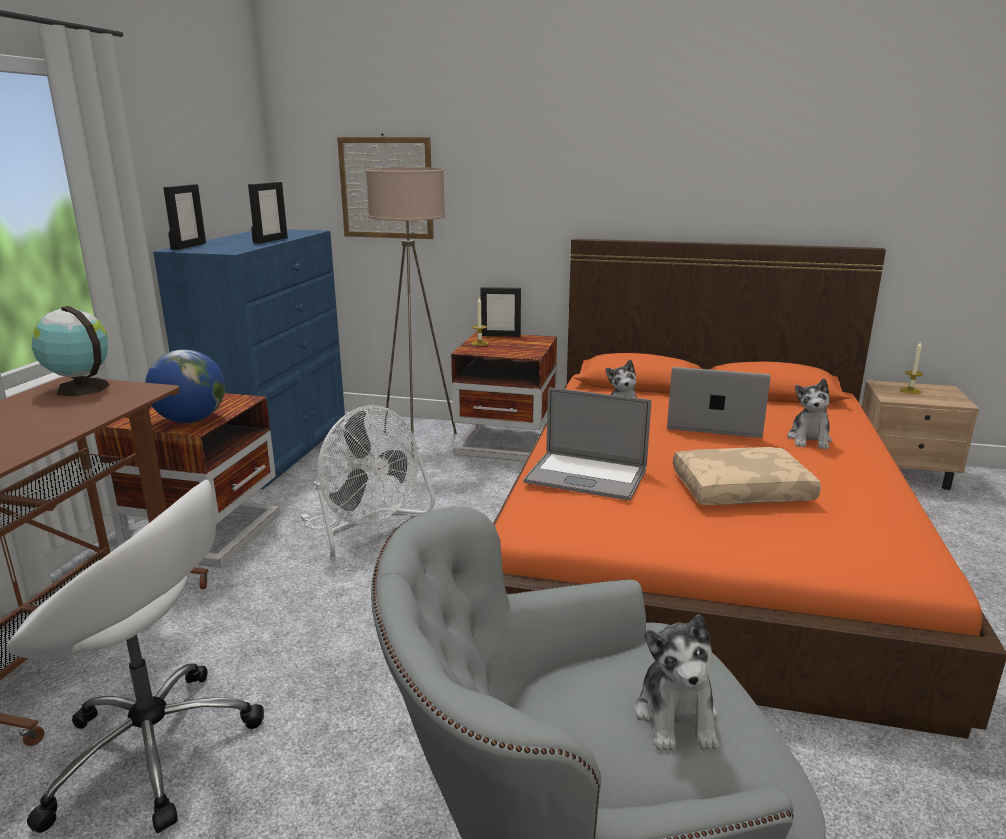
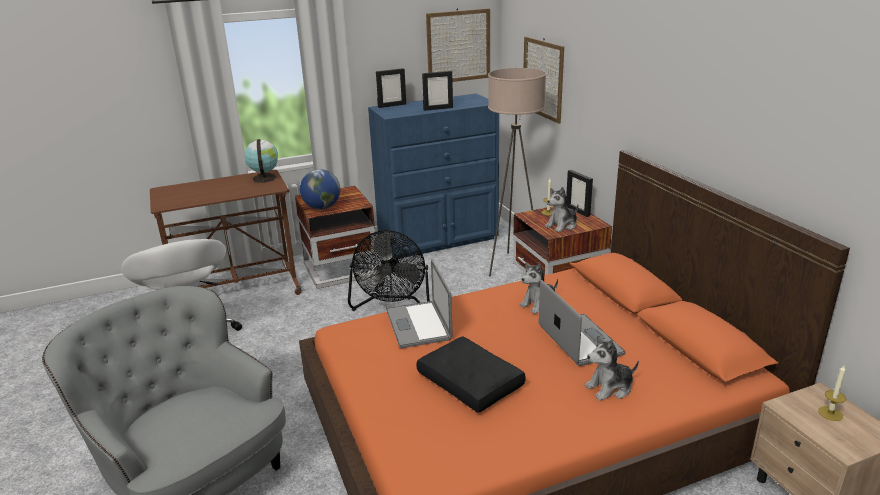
camera: 55 degrees right, 5 degrees up
white fan [301,405,435,561] -> black fan [348,230,430,311]
plush toy [635,614,719,751] -> plush toy moved to [545,187,578,232]
beige pillow [673,447,821,505] -> black pillow [416,336,526,413]
none -> picture [426,8,490,82]

